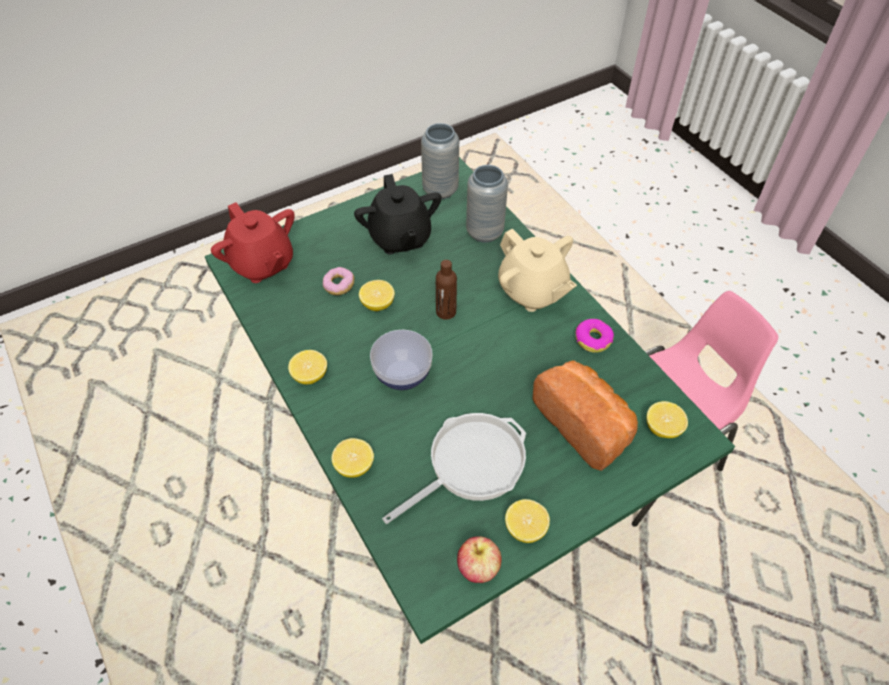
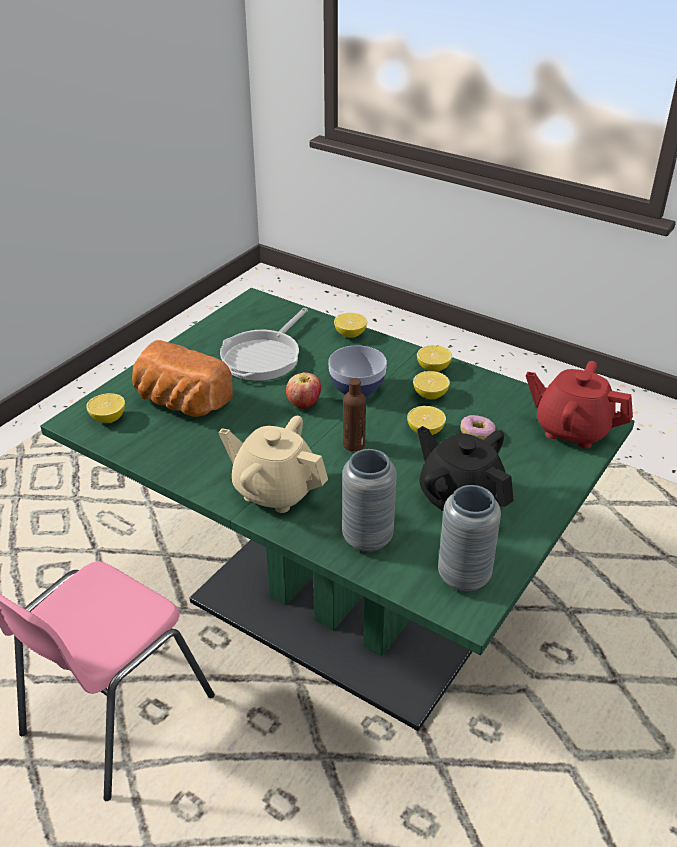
camera: 155 degrees right, 15 degrees down
apple [457,536,502,583] -> apple moved to [286,372,321,409]
lemon [505,499,550,543] -> lemon moved to [413,371,450,399]
donut [575,319,614,353] -> none

